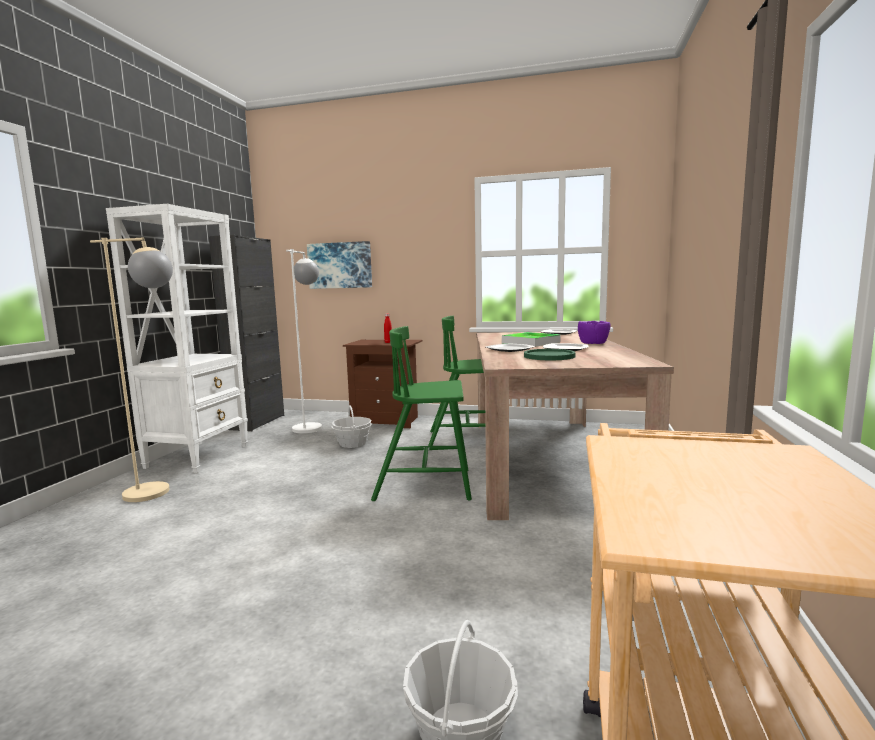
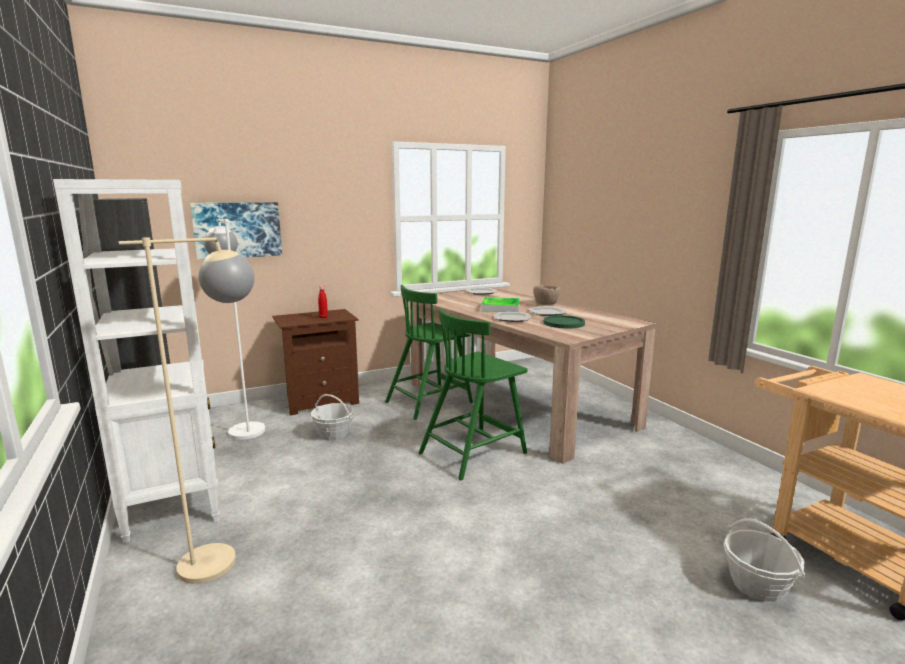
camera: 40 degrees left, 5 degrees up
purple bowl [578,321,611,344] -> brown bowl [533,285,560,305]

